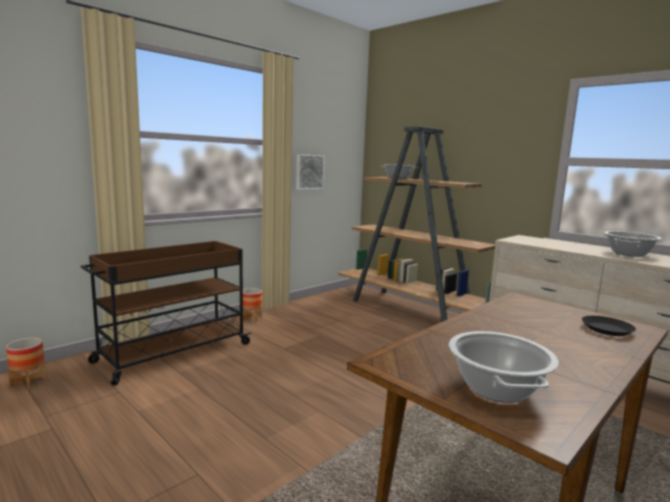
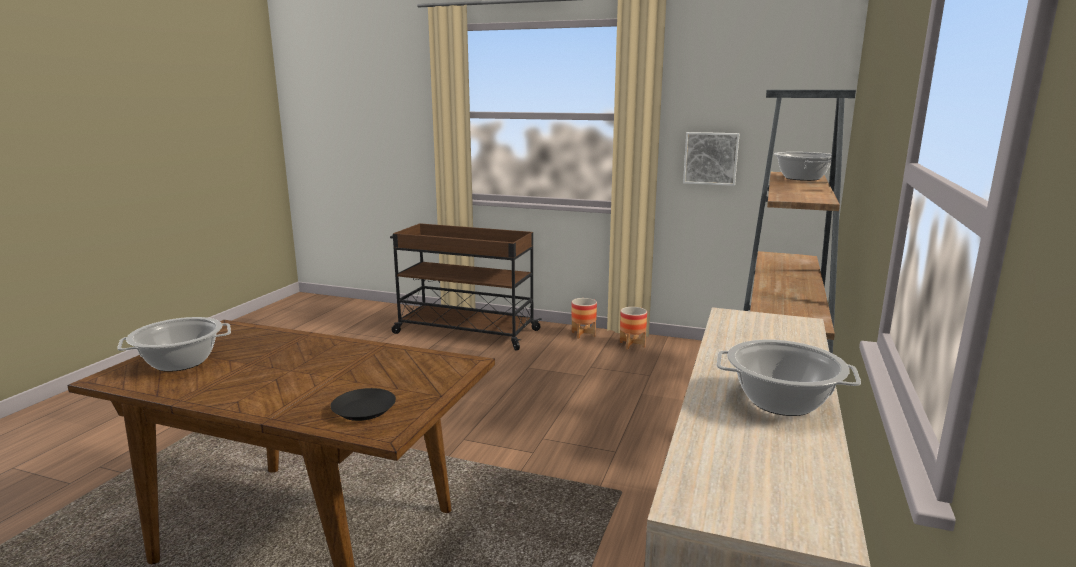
camera: 65 degrees right, 5 degrees up
planter [6,338,47,389] -> planter moved to [620,307,647,350]

